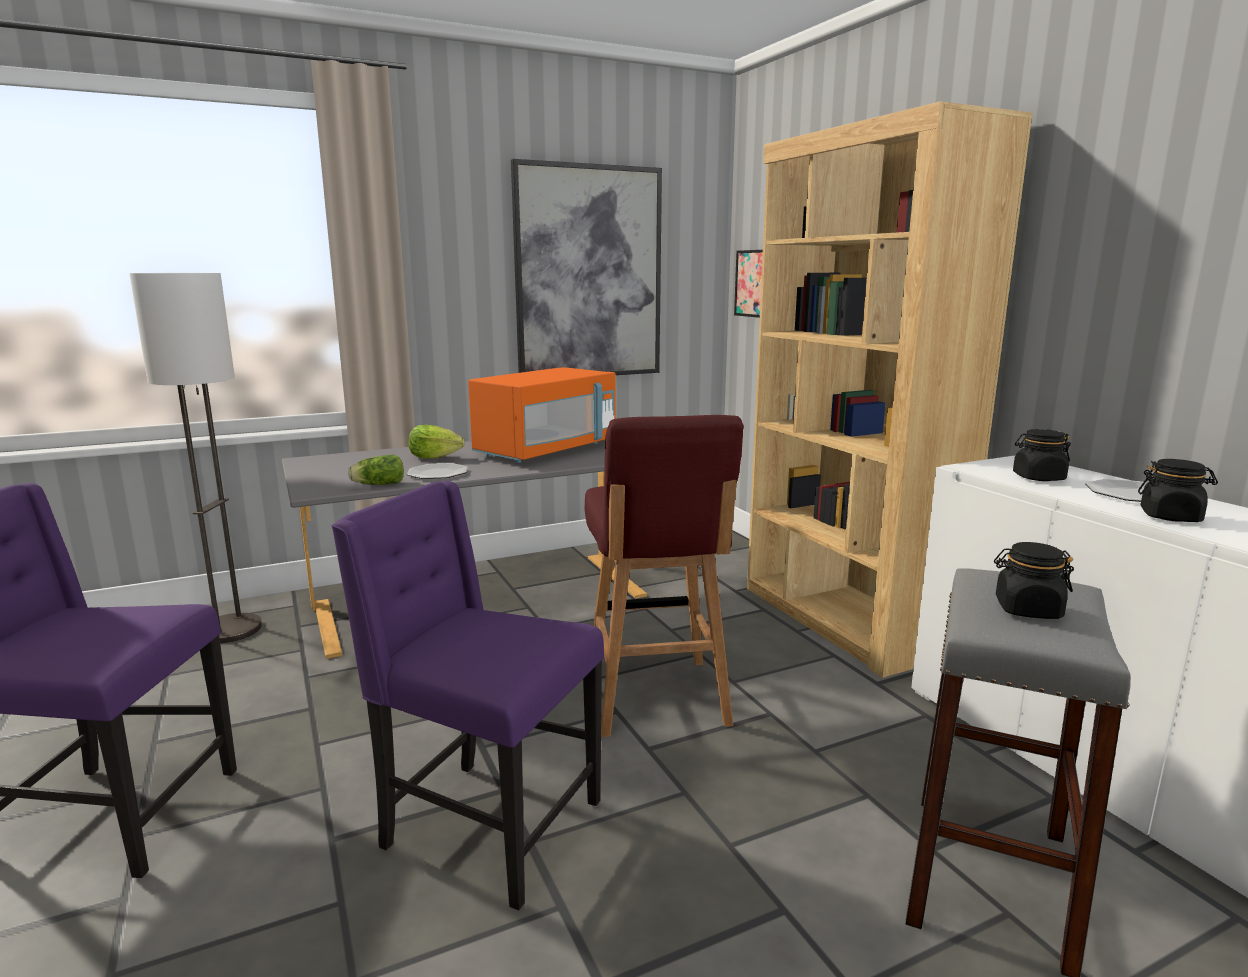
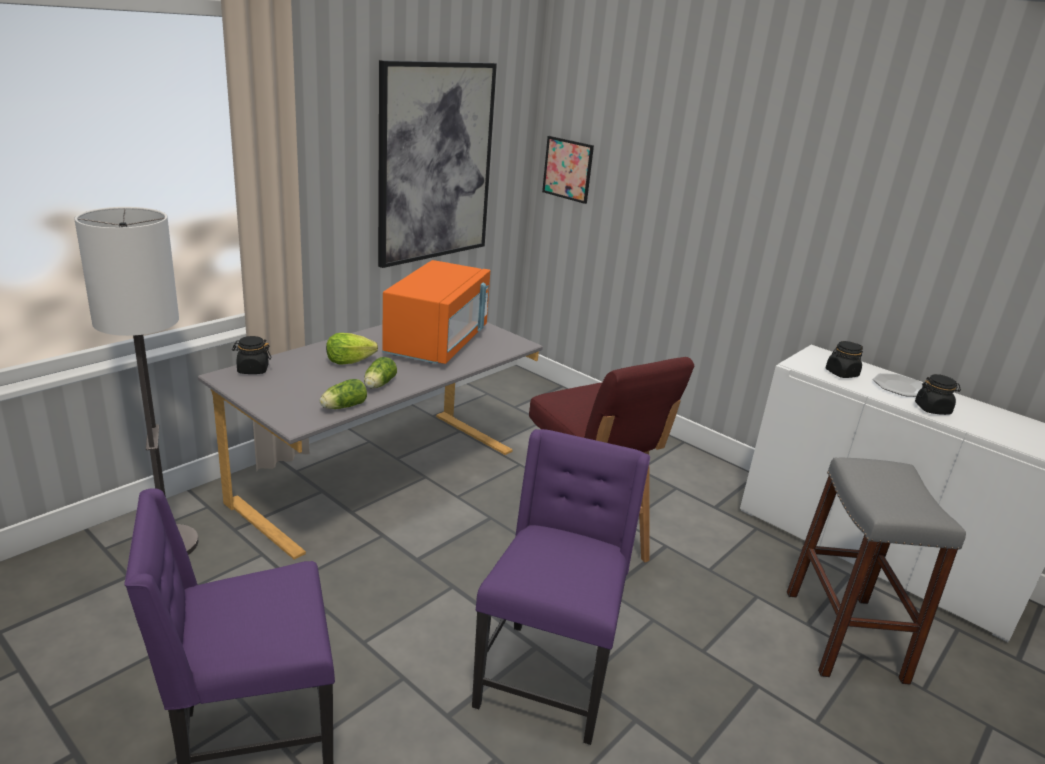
camera: 25 degrees left, 10 degrees up
purple chair [331,481,604,911] -> purple chair turned 105 degrees clockwise [472,429,650,745]
plate [407,463,468,479] -> lettuce [364,357,397,388]
brown bookcase [747,101,1033,678] -> none
black jar [994,542,1074,619] -> black jar moved to [232,336,271,374]

